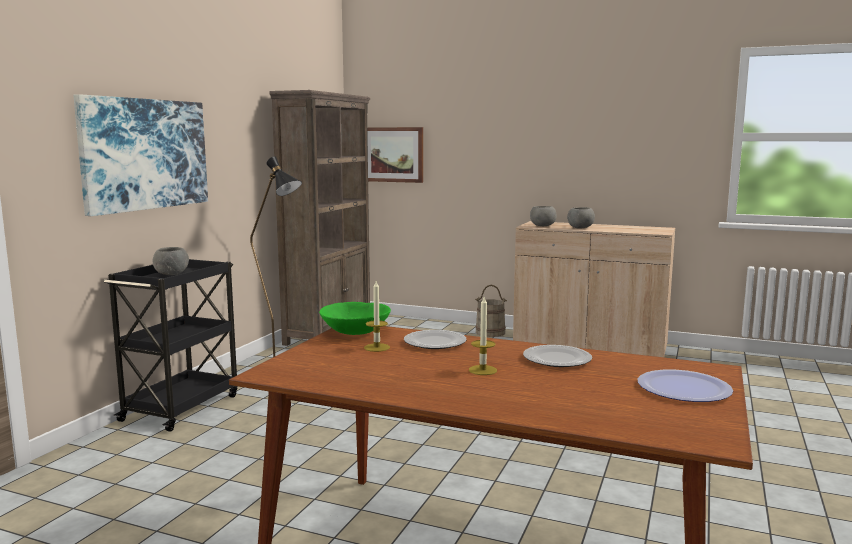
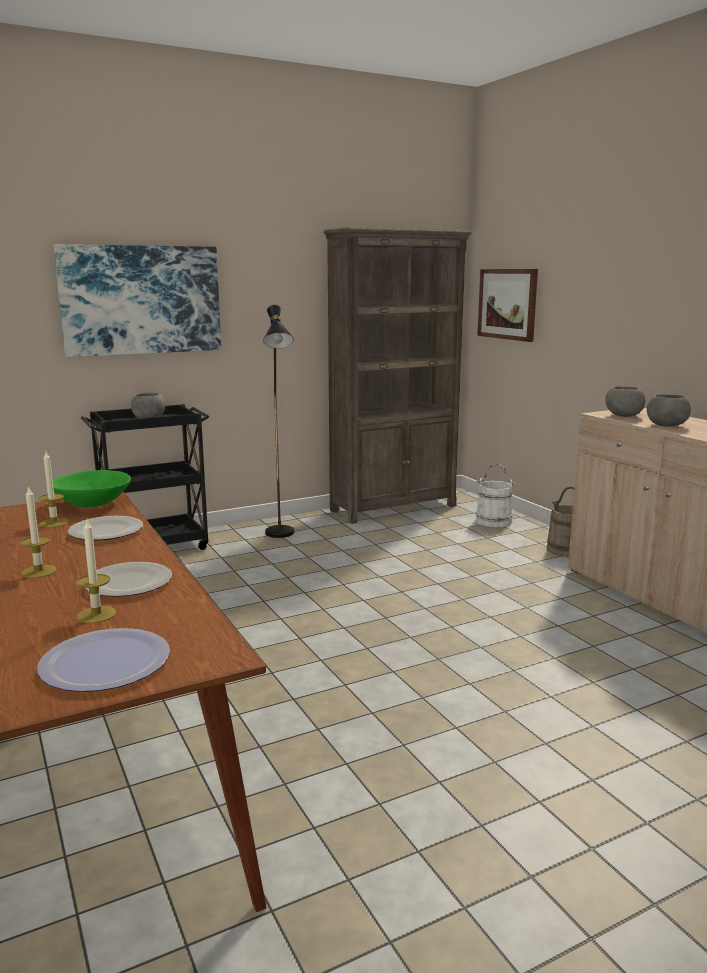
camera: 40 degrees right, 5 degrees up
none -> candle [76,518,116,623]
none -> white bucket [476,464,515,527]

